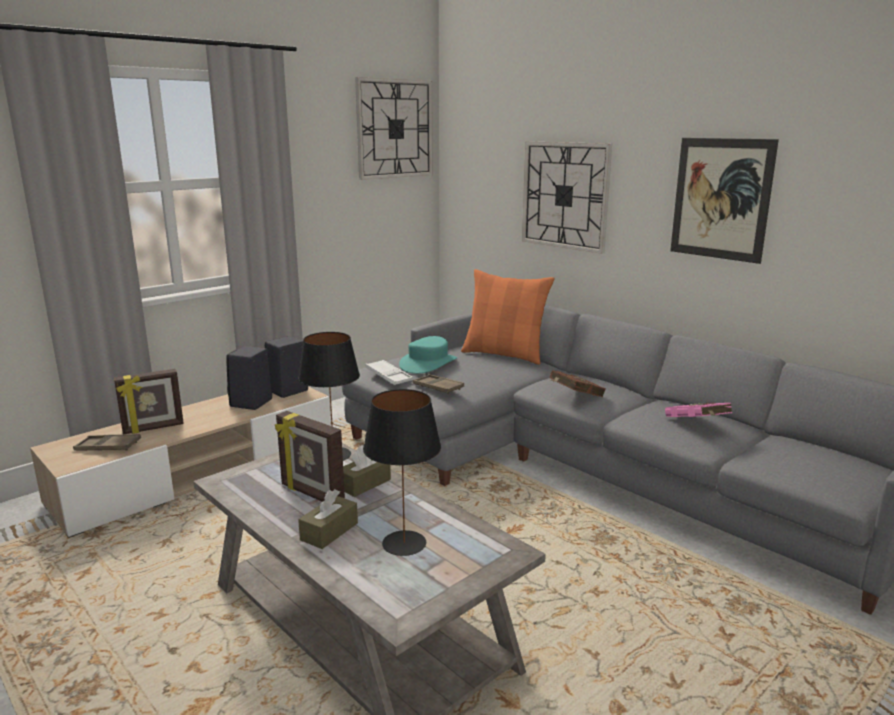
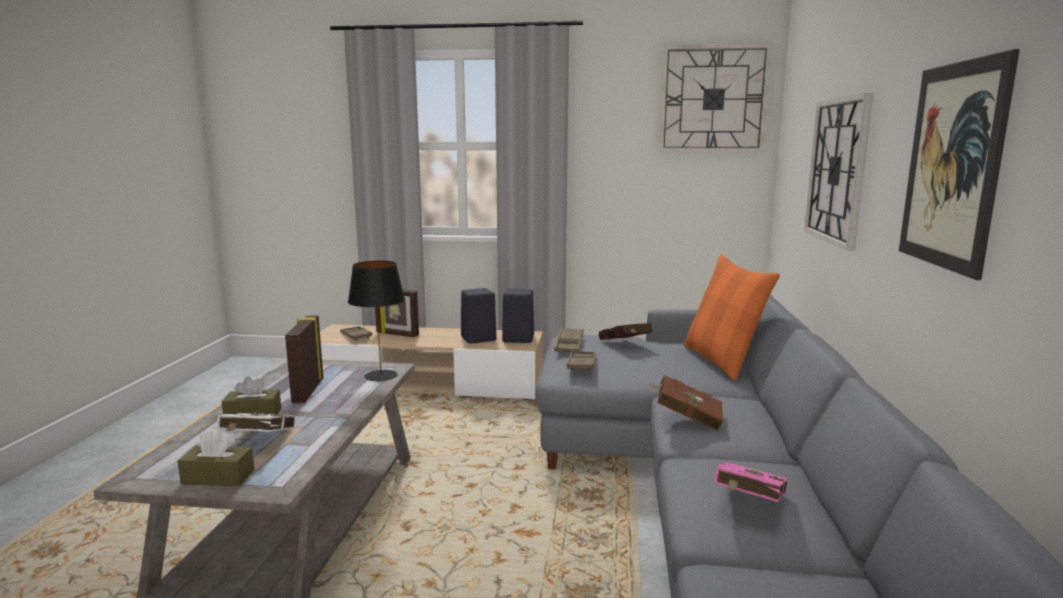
camera: 50 degrees right, 5 degrees down
brown tissue box [343,445,391,497] -> brown tissue box moved to [178,429,255,486]
black table lamp [363,389,441,556] -> white book [217,413,295,432]
white tray [365,360,413,385] -> brown tray [554,327,584,352]
turquoise hat [399,336,457,374] -> red book [599,323,653,340]

